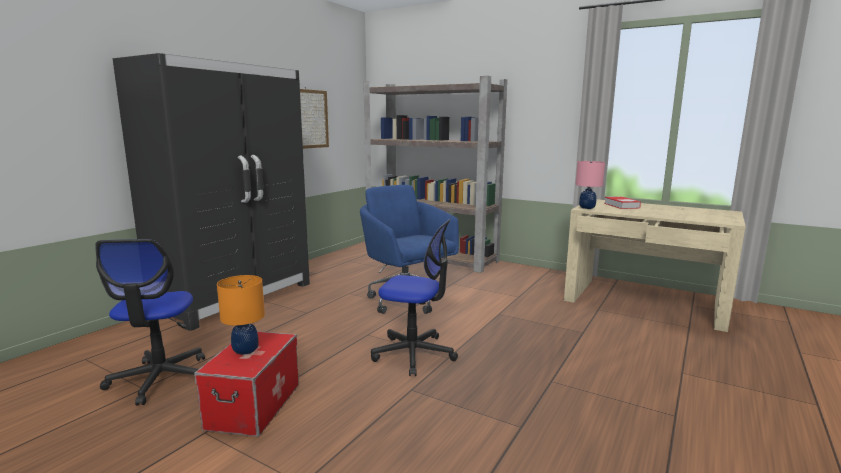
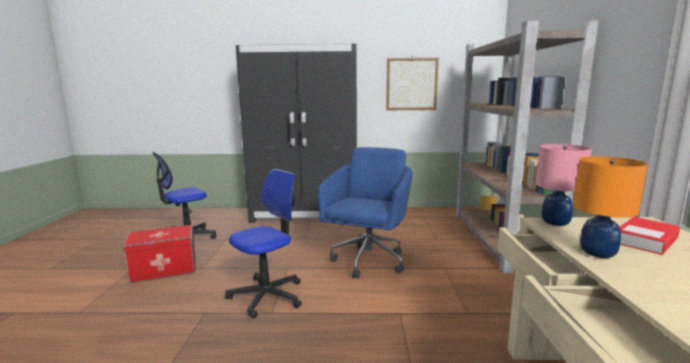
camera: 60 degrees right, 0 degrees up
orange table lamp [217,275,265,355] -> orange table lamp moved to [573,156,648,258]
office chair [371,219,458,376] -> office chair turned 120 degrees counterclockwise [225,169,302,318]

